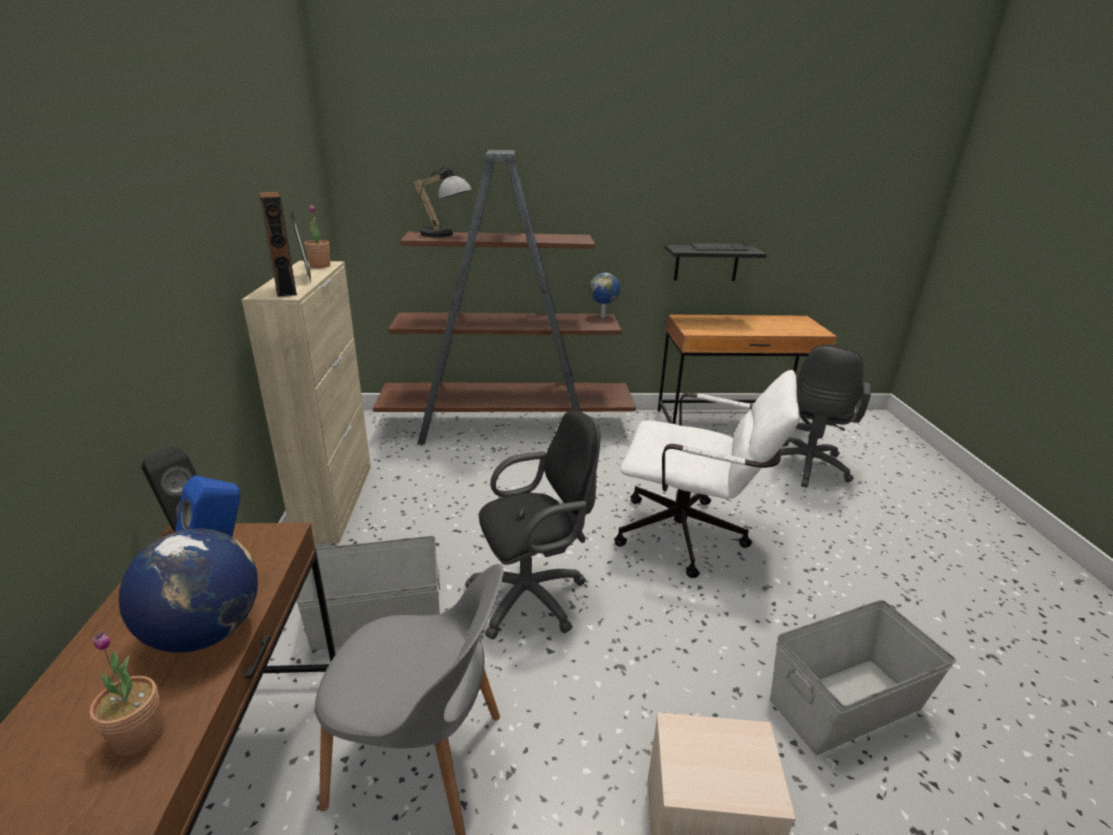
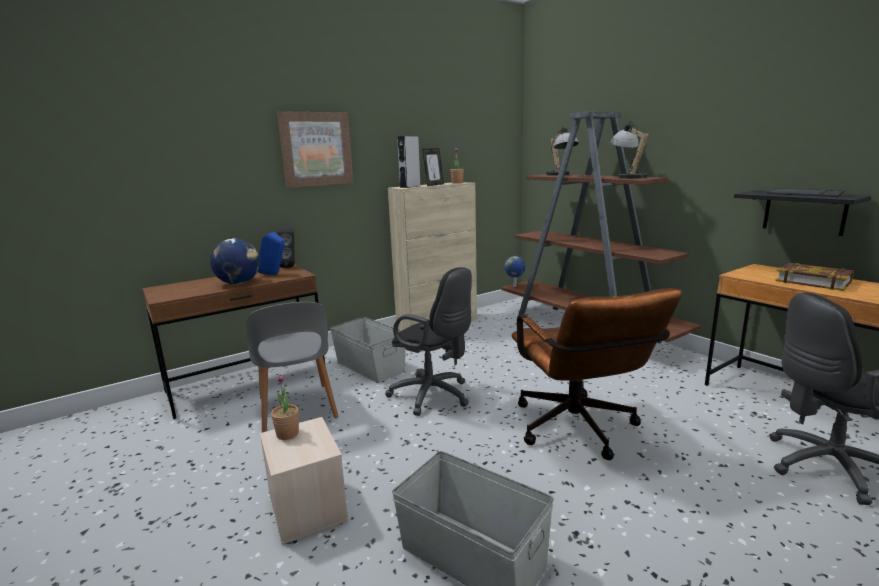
camera: 60 degrees right, 10 degrees down
potted plant [89,632,165,756] -> potted plant moved to [271,374,299,440]
brown speaker [259,192,297,297] -> grey speaker [397,136,420,188]
globe [589,273,620,318] -> globe moved to [504,256,526,287]
white office chair [614,370,800,578] -> brown office chair [512,288,682,460]
none -> picture [277,111,354,188]
none -> table lamp [611,122,649,179]
none -> book [775,263,854,291]

